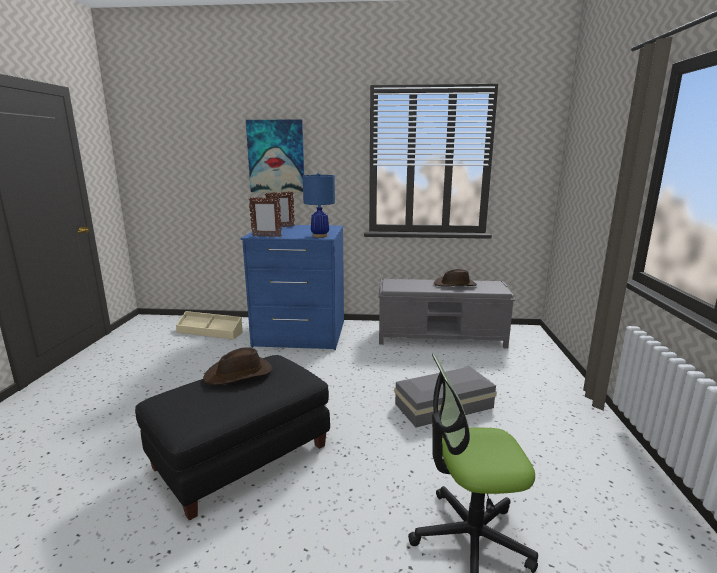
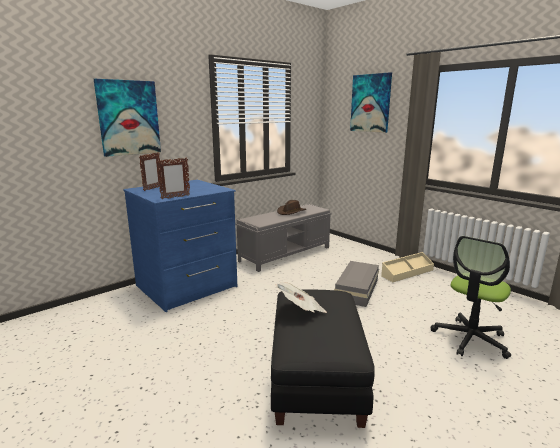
camera: 45 degrees left, 0 degrees up
beige storage box [176,311,243,339] -> beige storage box moved to [381,252,434,282]
brown hat [203,347,273,385] -> newspaper [275,282,327,313]
blue table lamp [303,173,335,237] -> none
none -> picture [350,72,392,133]

